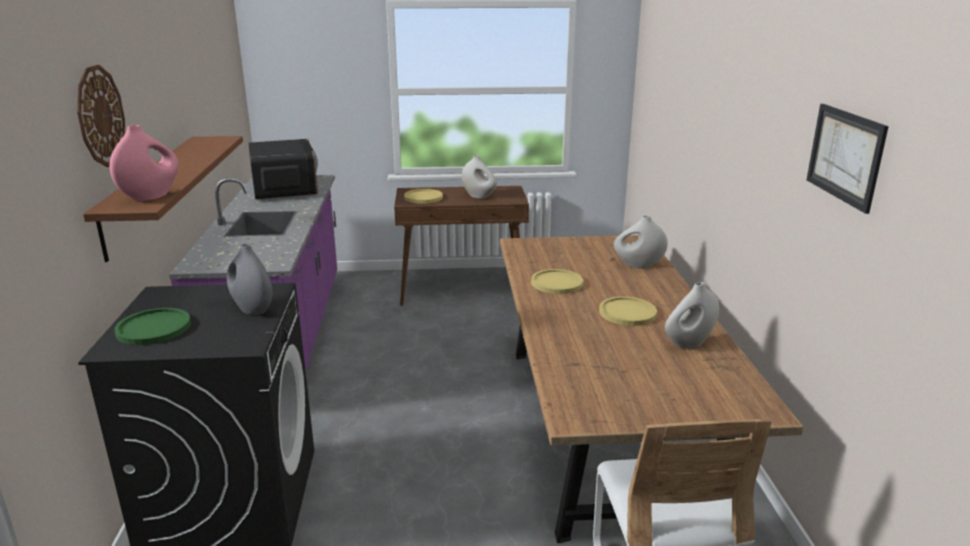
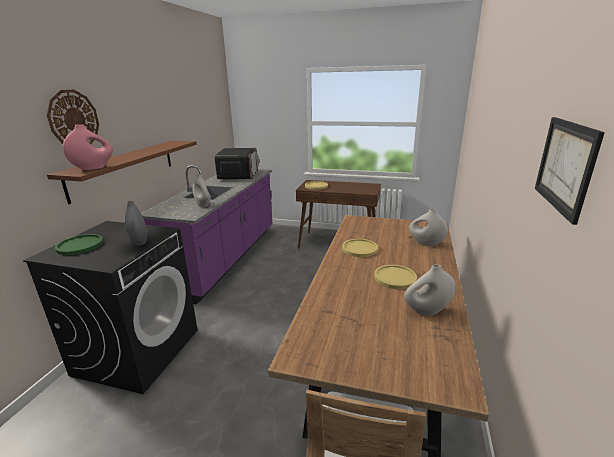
camera: 20 degrees right, 0 degrees up
white vase [461,155,497,199] -> white vase moved to [193,174,211,207]

